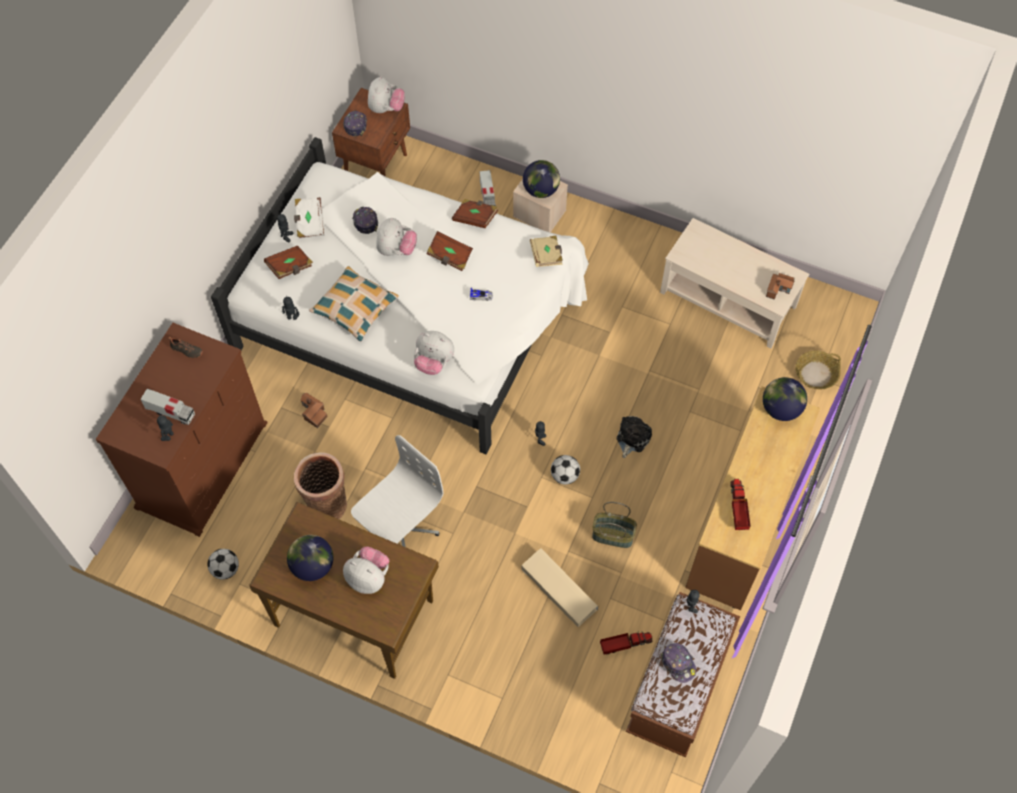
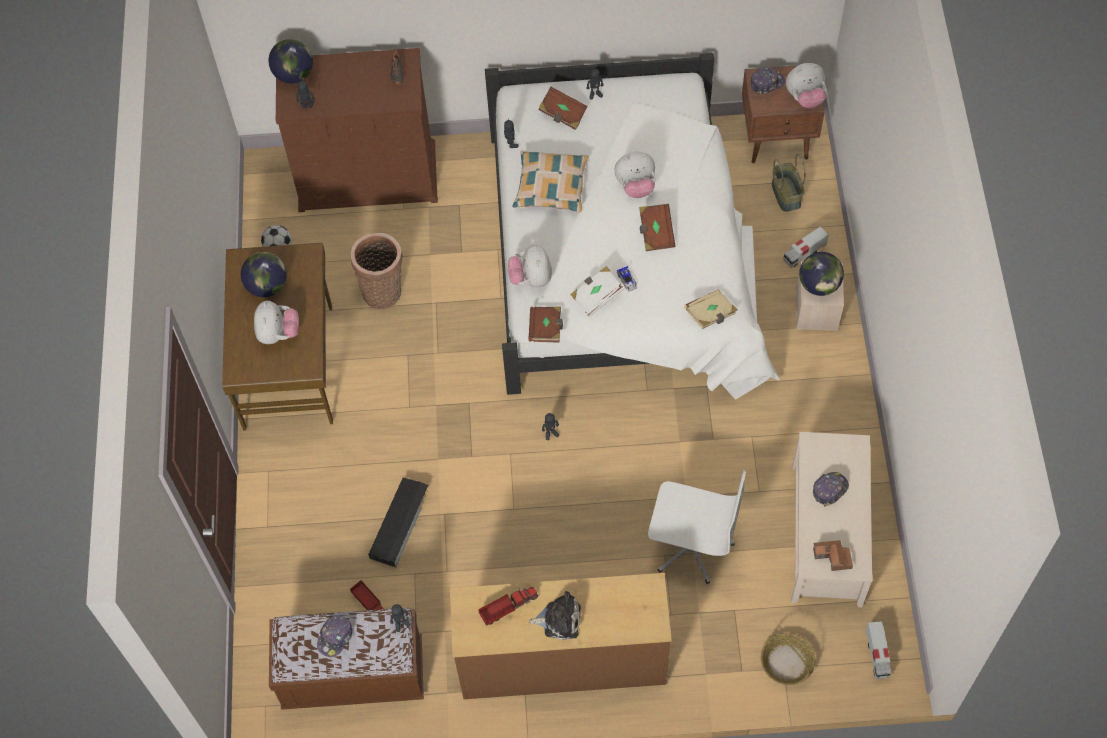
camera: 65 degrees right, 0 degrees up
toy truck [140,388,195,425] -> toy truck moved to [866,621,891,679]
white book [294,197,325,238] -> white book moved to [570,266,624,317]
toy house [300,393,328,428] -> none
white office chair [351,435,443,547] -> white office chair moved to [648,470,746,584]
cap [352,207,378,234] -> cap moved to [813,472,849,507]
brown book [452,199,498,228] -> brown book moved to [528,306,563,343]
beige storage box [521,548,598,627] -> black storage box [368,478,428,567]
football [551,455,580,485] -> none
basket [592,502,637,548] -> basket moved to [772,154,806,212]
plush toy [617,416,652,458] -> plush toy moved to [529,591,581,640]
globe [763,377,807,421] -> globe moved to [269,39,313,84]

